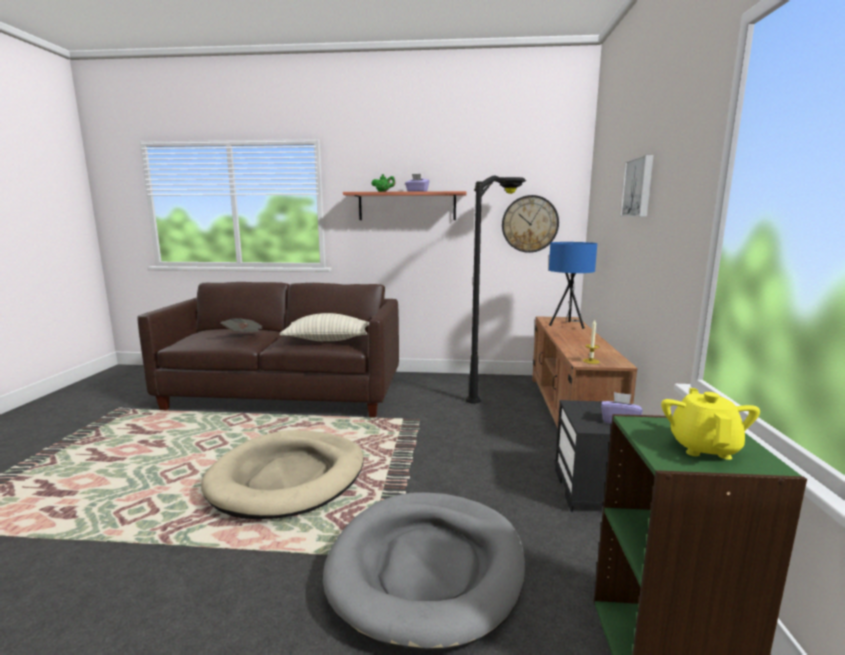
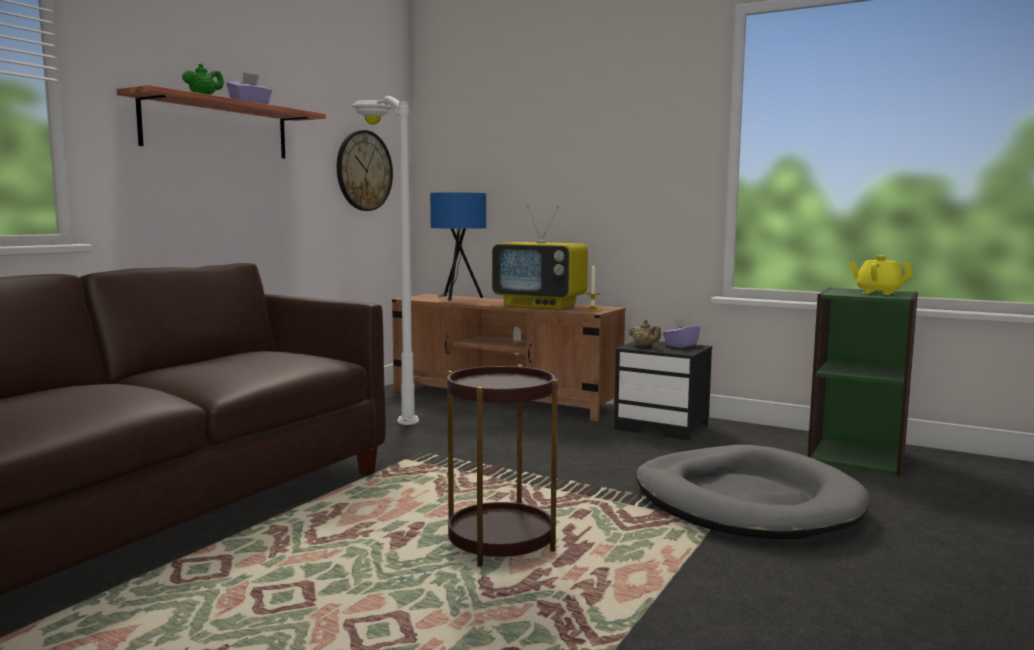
camera: 65 degrees left, 5 degrees down
beige dog bed [201,430,364,519] -> brown side table [447,365,558,567]
newspaper [220,318,263,332] -> none
pillow [279,313,369,341] -> none
black floor lamp [466,175,526,404] -> white floor lamp [351,96,419,425]
picture [620,154,654,217] -> none
none -> television [492,205,588,309]
none -> beige teapot [629,320,661,347]

